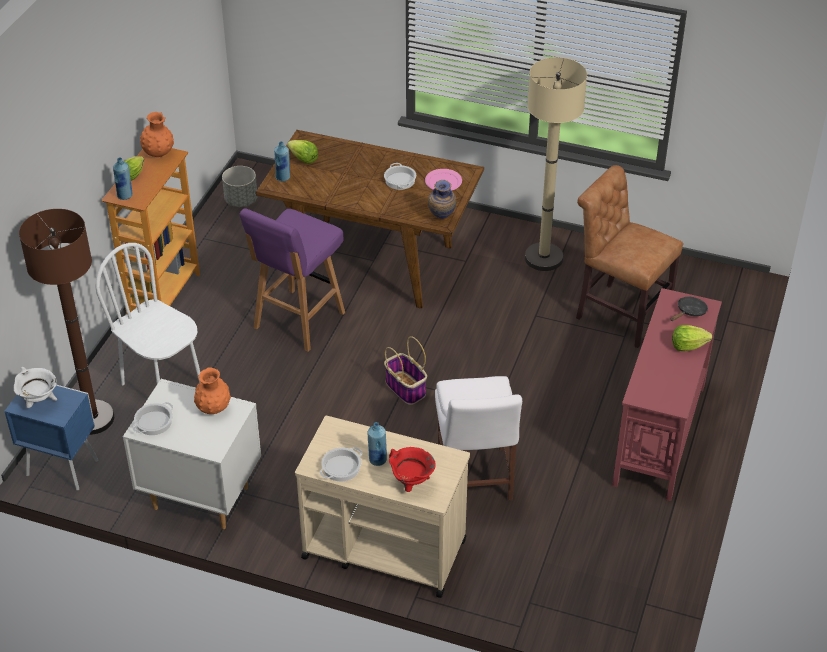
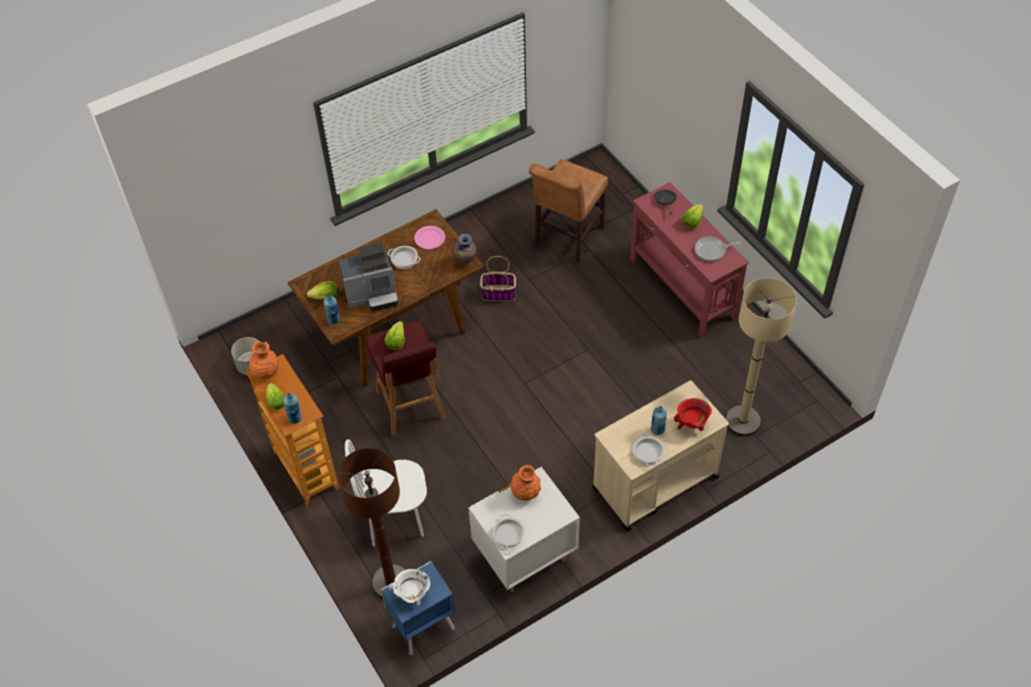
camera: 50 degrees left, 10 degrees up
purple stool [239,208,345,352] -> red stool [366,321,446,436]
basket [384,336,427,405] -> basket moved to [480,256,516,301]
white chair [435,376,522,500] -> none
beige floor lamp [525,57,587,271] -> beige floor lamp moved to [726,278,797,437]
brown chair [576,165,683,348] -> brown chair turned 45 degrees counterclockwise [529,159,608,263]
none -> coffee machine [339,243,399,311]
none -> lettuce [384,321,405,350]
none -> frying pan [695,236,741,261]

